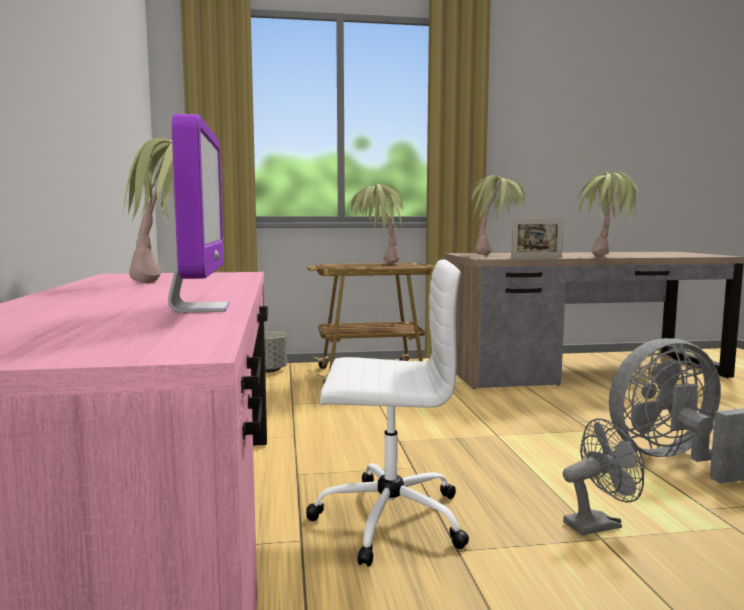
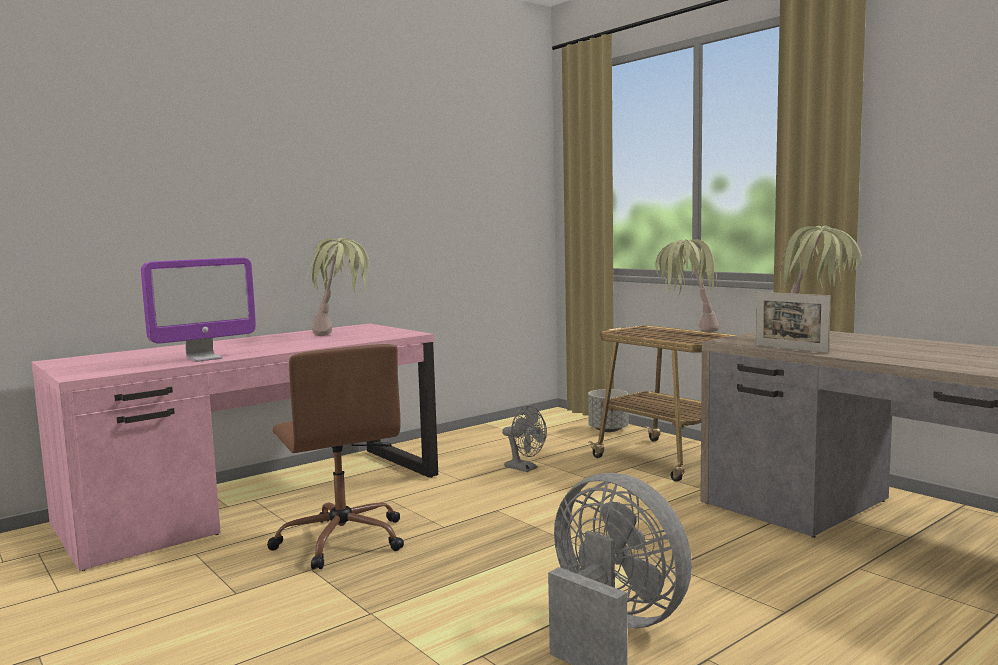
camera: 60 degrees right, 0 degrees up
white office chair [306,259,469,567] -> brown office chair [267,344,404,569]
grey fan [563,418,645,536] -> grey fan moved to [502,405,547,472]
potted plant [578,172,640,256] -> none

